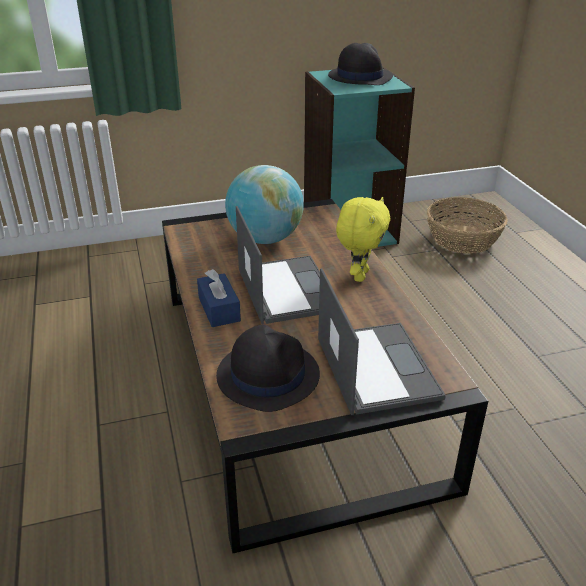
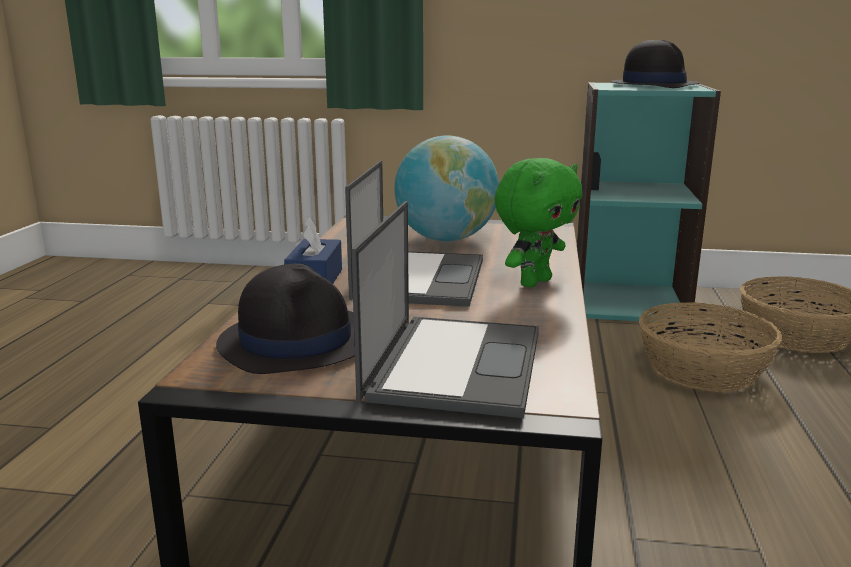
camera: 25 degrees right, 15 degrees down
yellow plush toy [336,197,391,282] -> green plush toy [494,158,582,287]
none -> basket [639,302,782,392]

